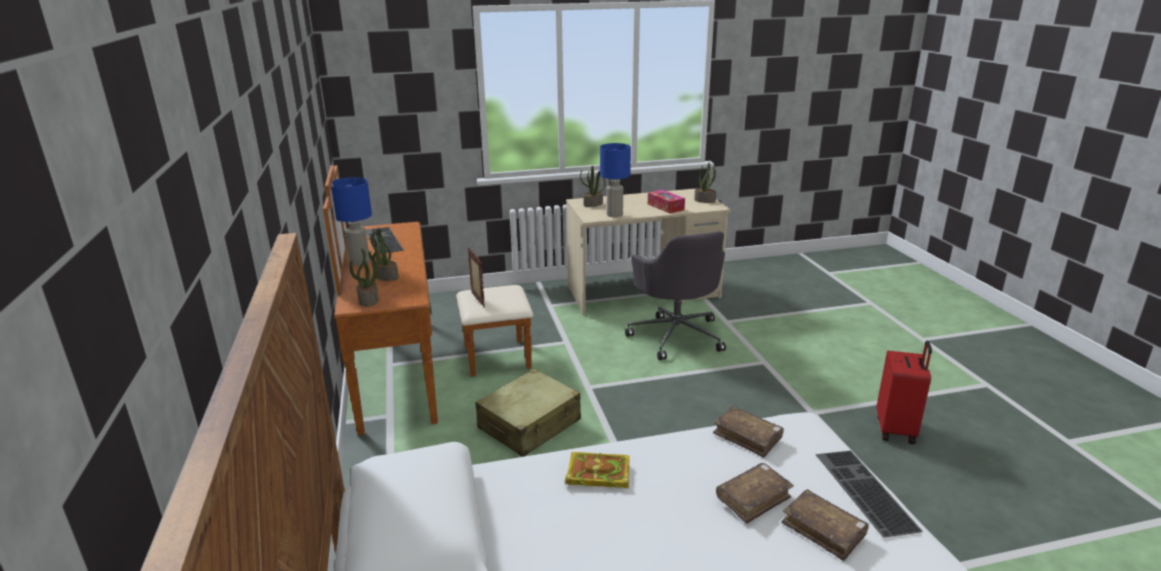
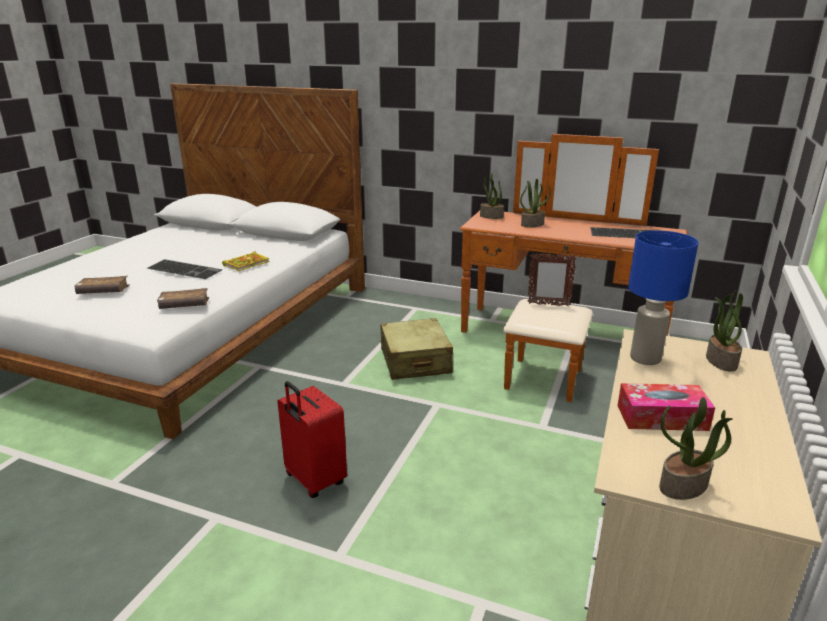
camera: 125 degrees right, 0 degrees up
blue table lamp [331,177,372,266] -> none
grey office chair [625,231,726,360] -> none
brown book [716,463,794,524] -> none
keyboard [815,451,923,537] -> keyboard moved to [147,259,222,279]
red suitcase [877,341,932,444] -> red suitcase moved to [277,381,347,498]

